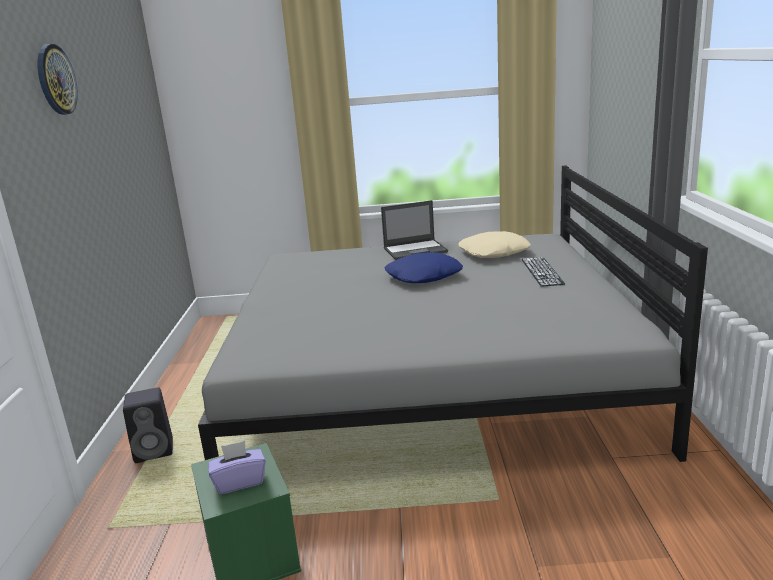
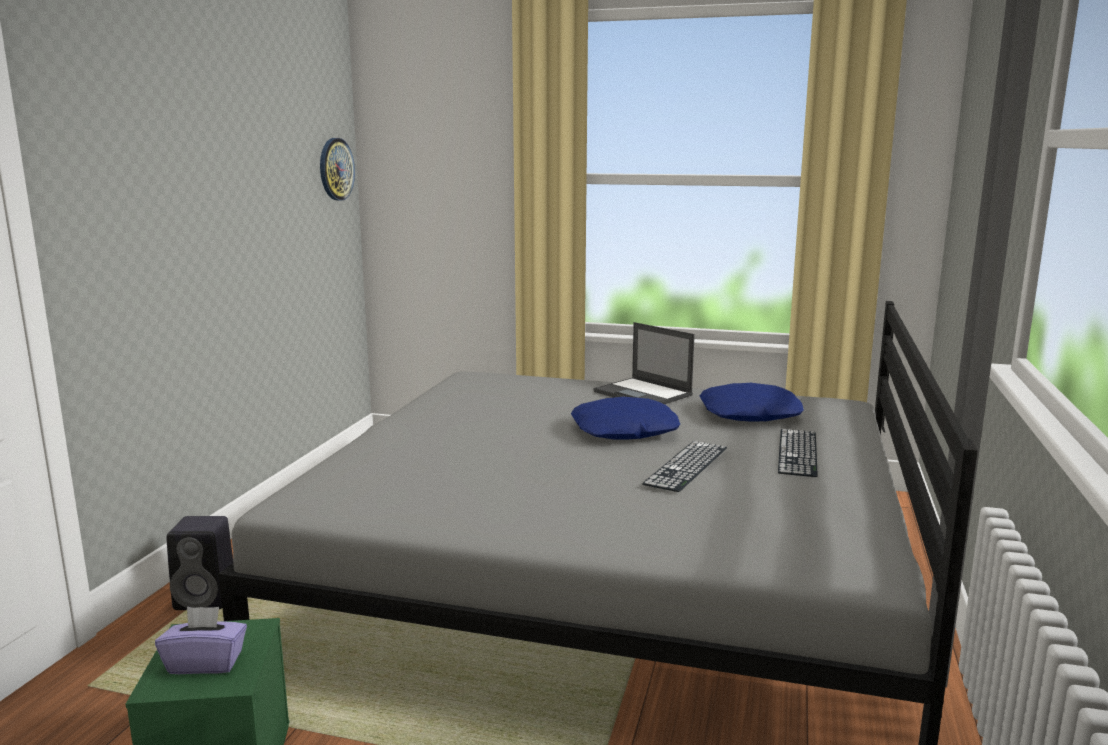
camera: 15 degrees right, 5 degrees down
wall clock [37,44,78,115] -> wall clock moved to [320,138,355,201]
laptop [381,200,448,260] -> laptop turned 45 degrees clockwise [593,322,695,404]
beige pillow [459,231,531,258] -> blue pillow [700,383,804,422]
none -> keyboard [642,441,727,492]

